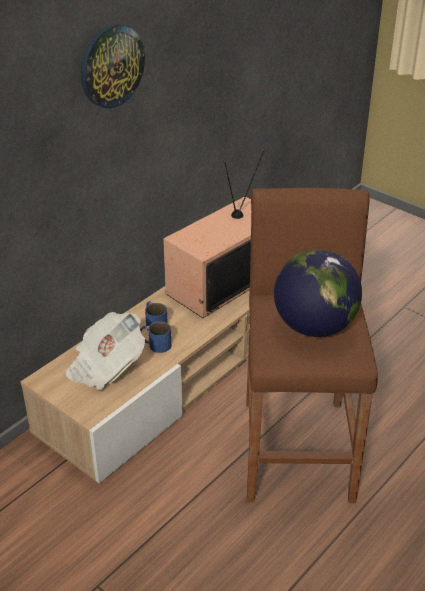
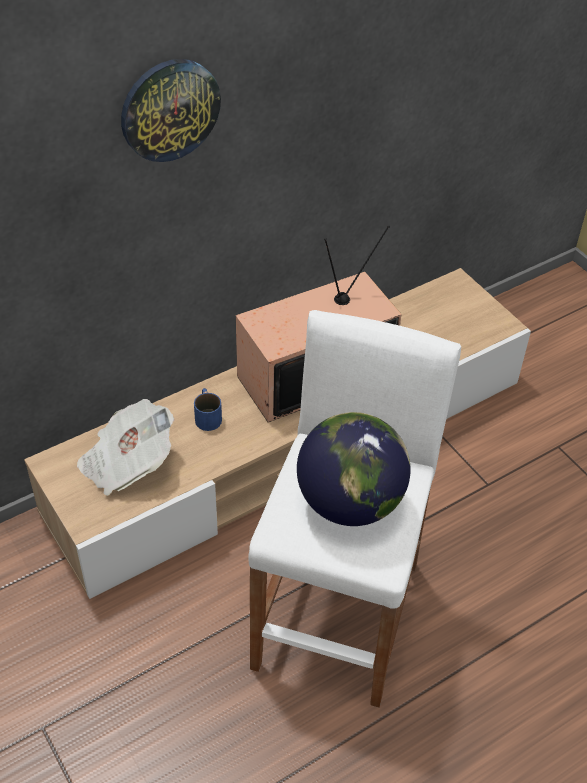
camera: 15 degrees right, 10 degrees up
blue mug [140,322,171,353] -> none
brown stool [246,188,378,503] -> white stool [249,310,461,708]

